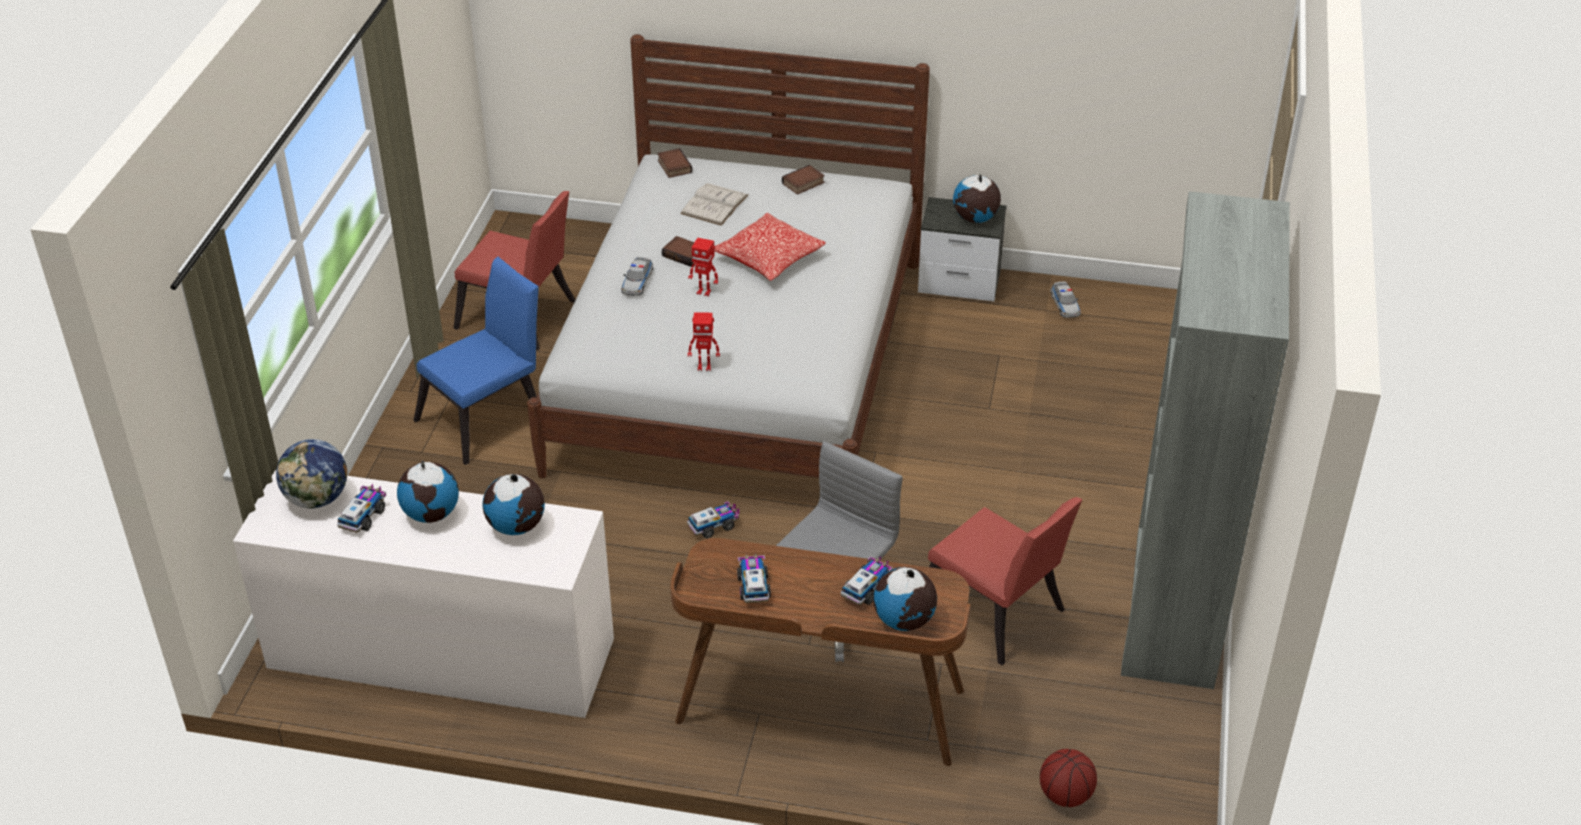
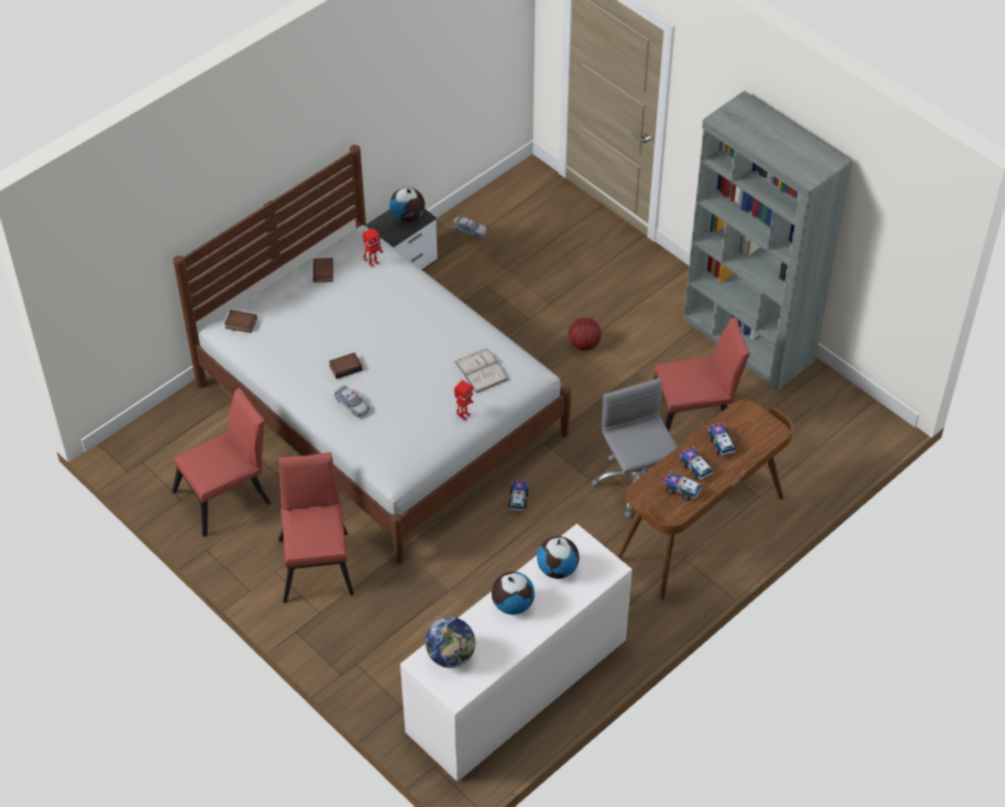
camera: 55 degrees left, 10 degrees up
toy truck [337,484,386,533] -> toy truck moved to [679,446,713,481]
blue chair [413,257,539,465] -> red chair [278,452,354,603]
white book [680,183,748,226] -> white book moved to [455,349,509,393]
toy robot [688,238,718,296] -> toy robot moved to [362,228,383,267]
pillow [714,213,826,281] -> none
globe [873,567,937,631] -> none
basketball [1040,749,1097,807] -> basketball moved to [568,318,601,350]

